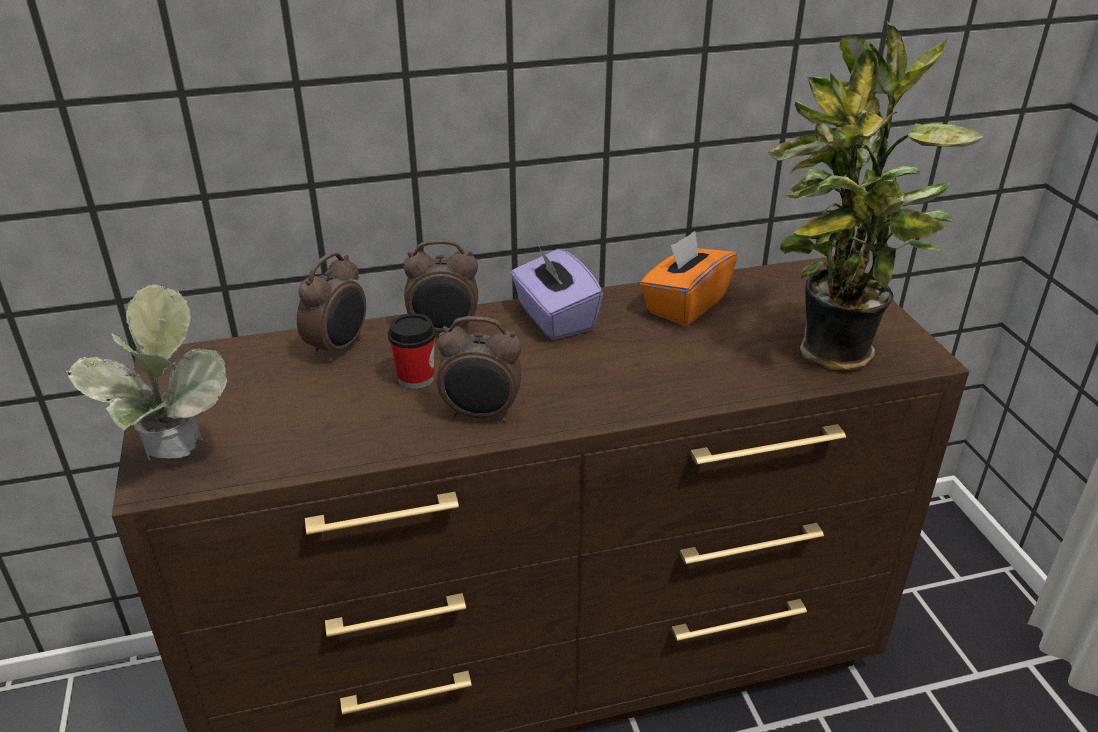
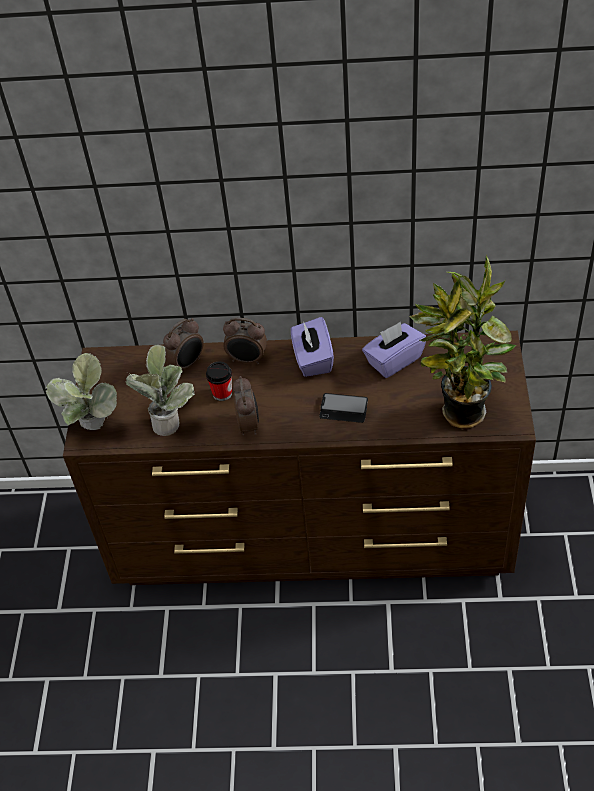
camera: 20 degrees right, 15 degrees up
alarm clock [437,316,521,422] -> alarm clock turned 120 degrees counterclockwise [233,376,259,435]
orange tissue box [640,231,737,326] -> purple tissue box [362,321,426,378]
none -> potted plant [126,345,195,436]
none -> phone [319,393,368,423]

